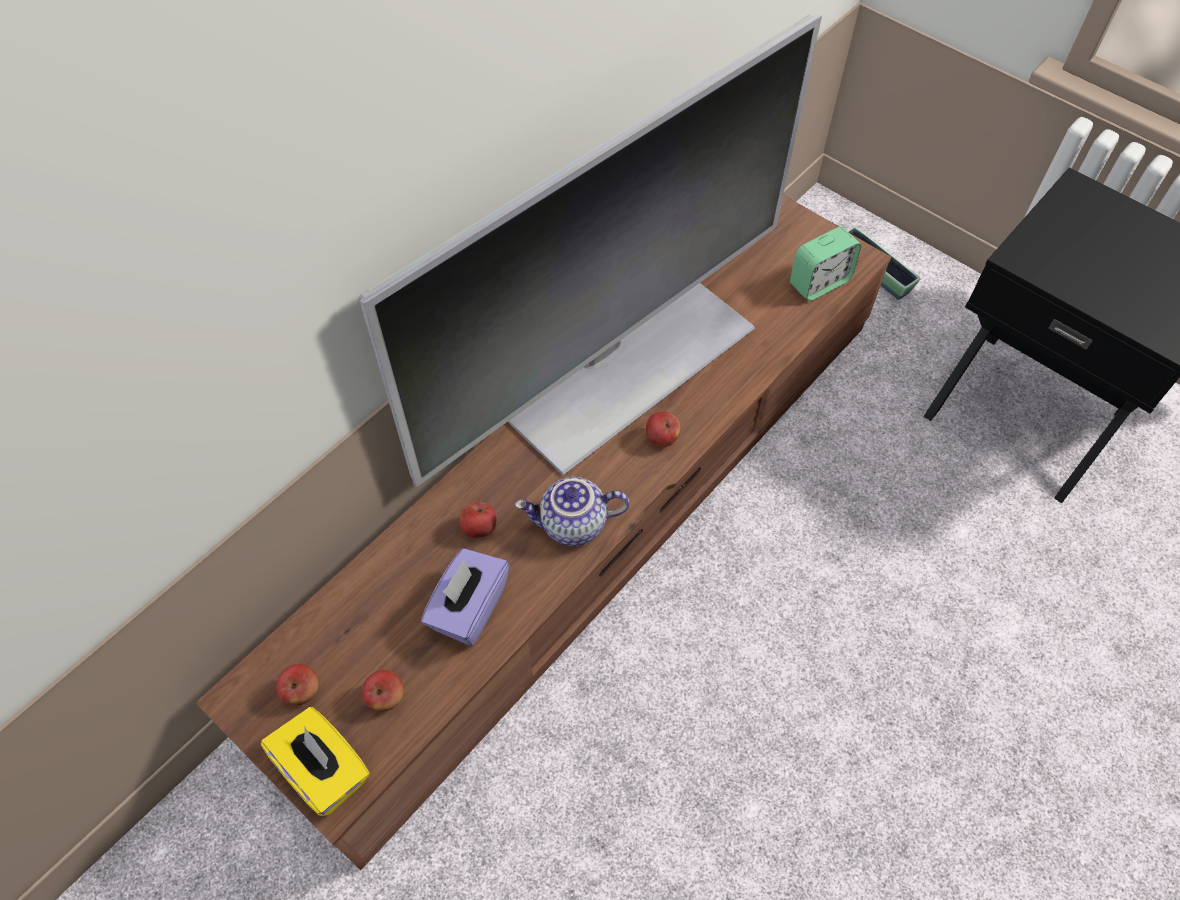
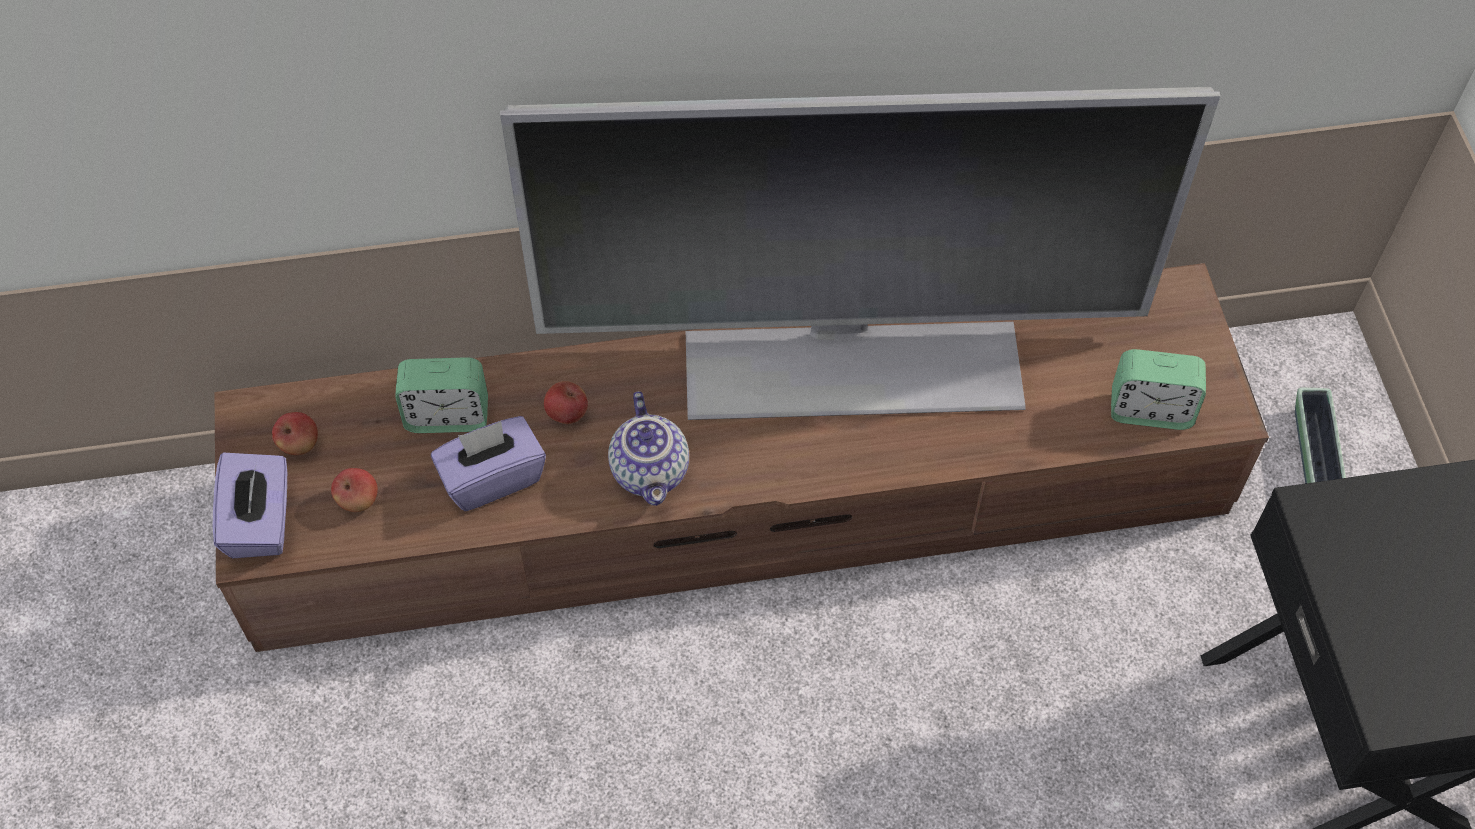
camera: 40 degrees right, 0 degrees up
yellow tissue box [261,707,370,816] -> purple tissue box [213,453,287,558]
teapot [515,477,630,546] -> teapot turned 135 degrees counterclockwise [608,391,689,506]
apple [646,412,680,447] -> none
none -> alarm clock [395,357,488,433]

